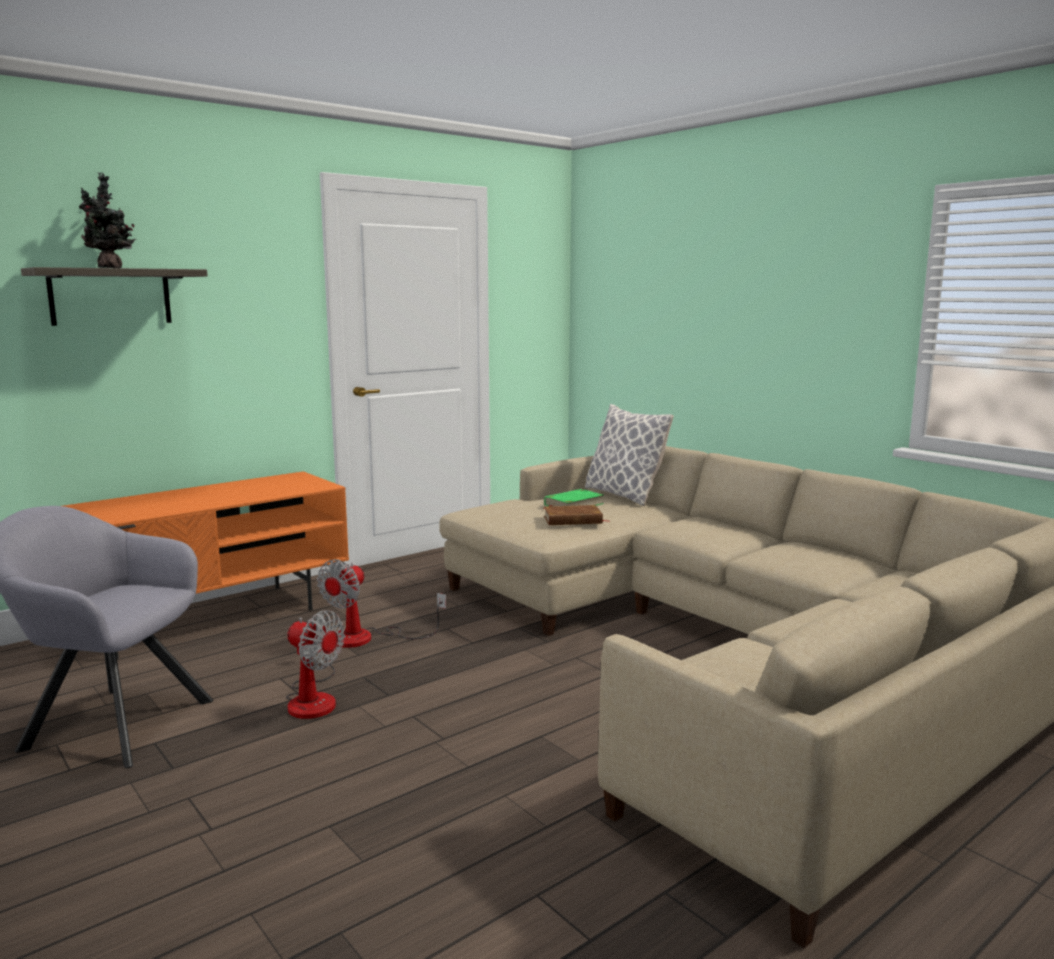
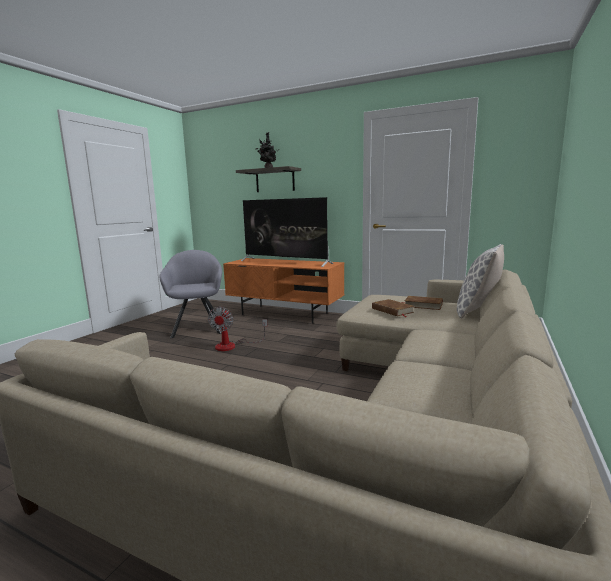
camera: 65 degrees right, 0 degrees up
fan [317,559,446,648] -> none
green book [543,489,604,509] -> brown book [401,296,443,310]
none -> television [241,197,334,267]

